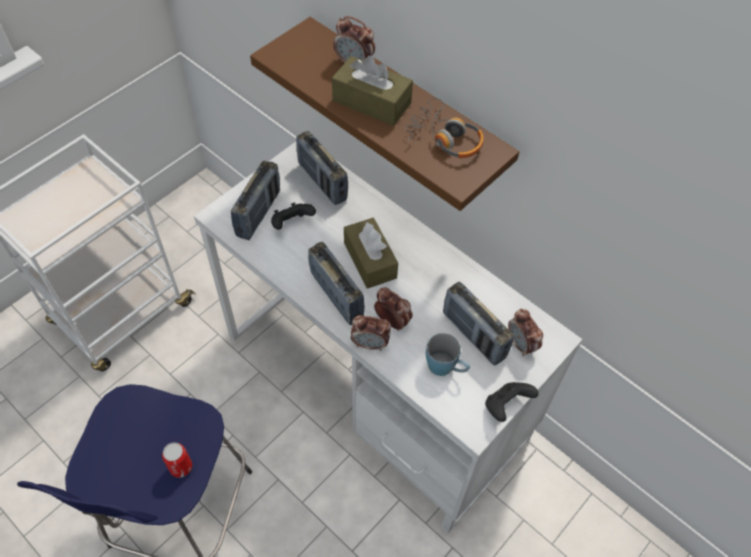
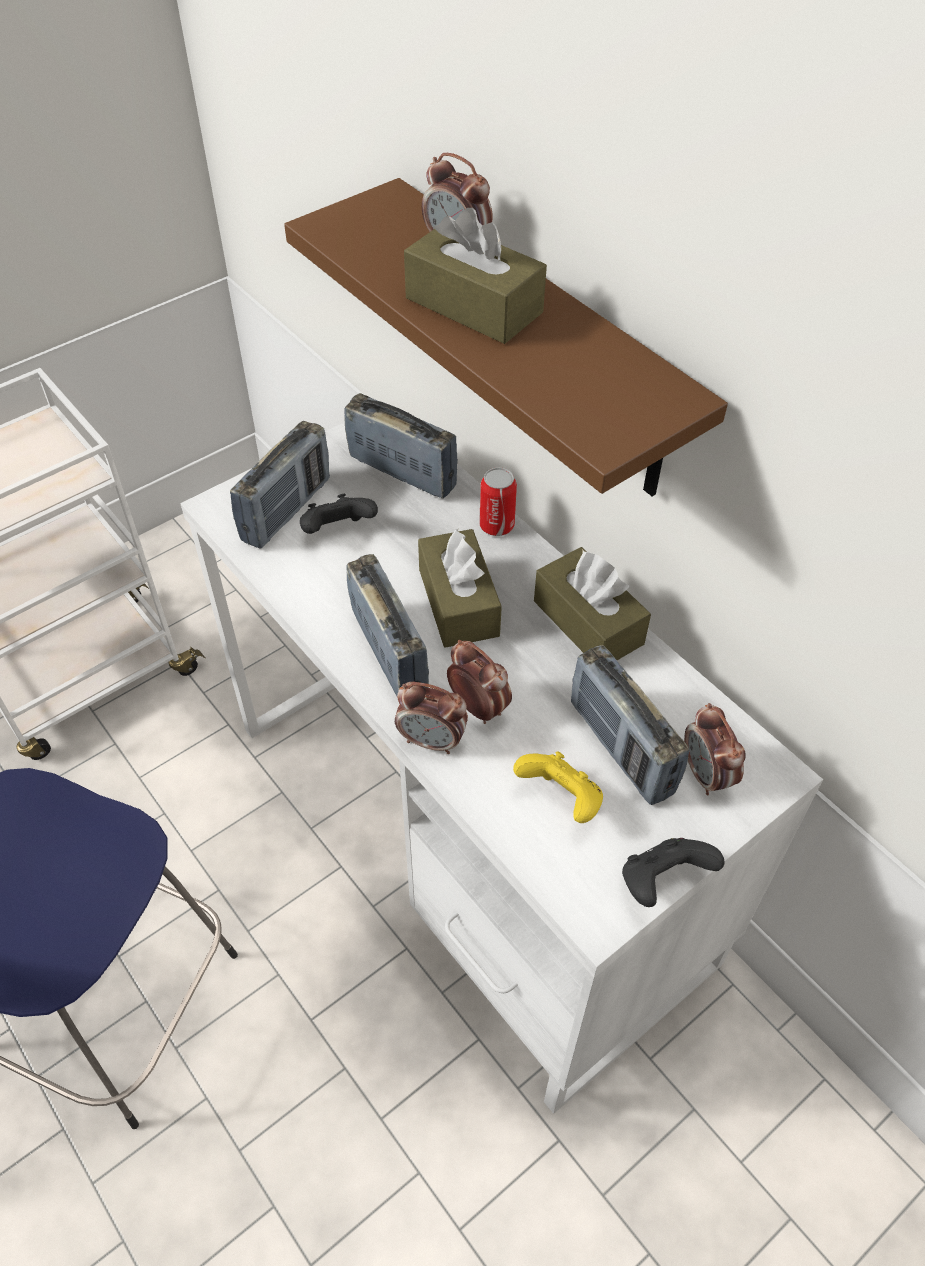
camera: 10 degrees right, 5 degrees down
can [162,442,192,478] -> can moved to [479,467,517,536]
radio [296,131,348,205] -> radio turned 150 degrees clockwise [344,393,458,499]
headphones [405,98,484,158] -> none
blue mug [426,333,470,376] -> yellow game controller [513,751,603,823]
none -> brown tissue box [534,547,651,660]

